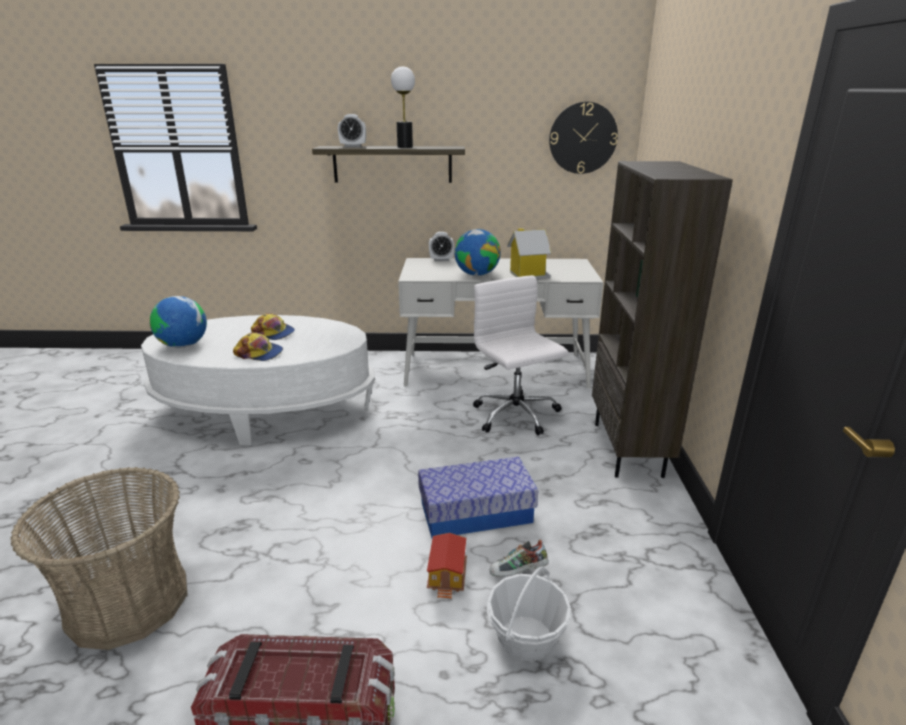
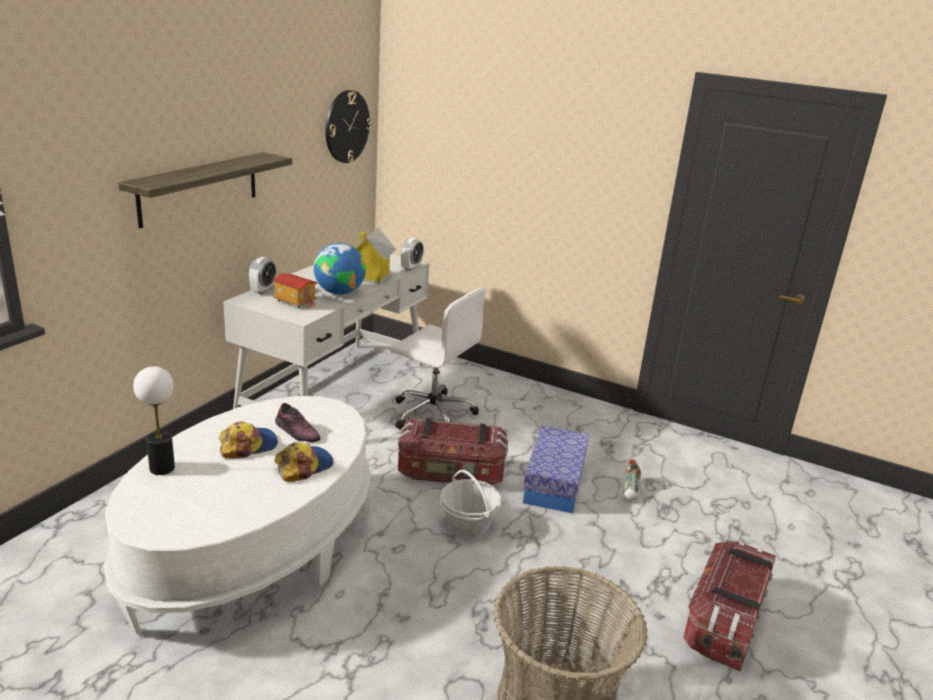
camera: 65 degrees left, 0 degrees up
globe [150,296,207,348] -> none
alarm clock [338,114,366,147] -> alarm clock moved to [401,237,424,271]
table lamp [391,66,415,148] -> table lamp moved to [133,366,175,475]
toy house [427,533,467,598] -> toy house moved to [273,273,318,308]
white office chair [473,275,568,435] -> white office chair turned 150 degrees counterclockwise [390,287,487,430]
basket [487,566,571,661] -> basket moved to [440,470,501,537]
brown bookcase [592,161,733,478] -> none
none -> shoe [275,403,321,442]
none -> storage box [398,418,508,485]

